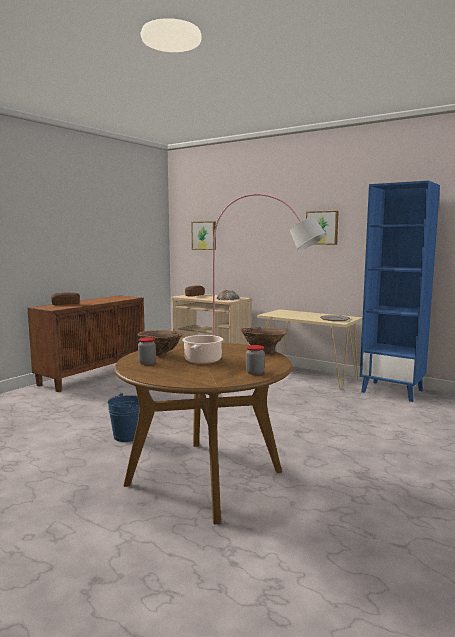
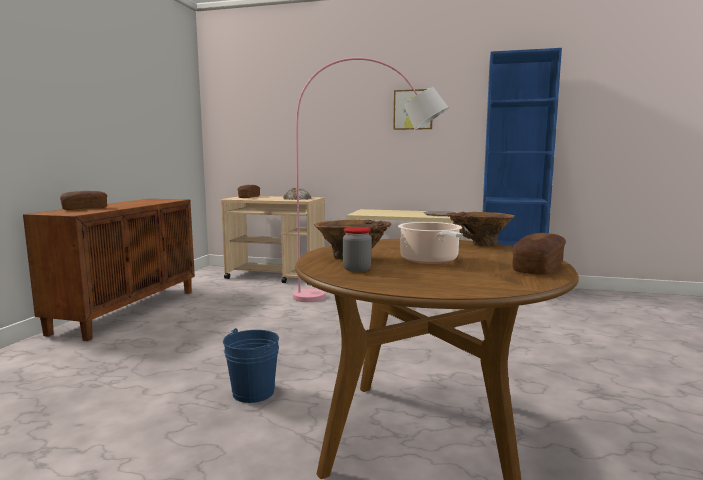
camera: 20 degrees left, 0 degrees up
picture [191,221,216,250] -> none
jar [246,345,265,375] -> bread [512,233,566,275]

